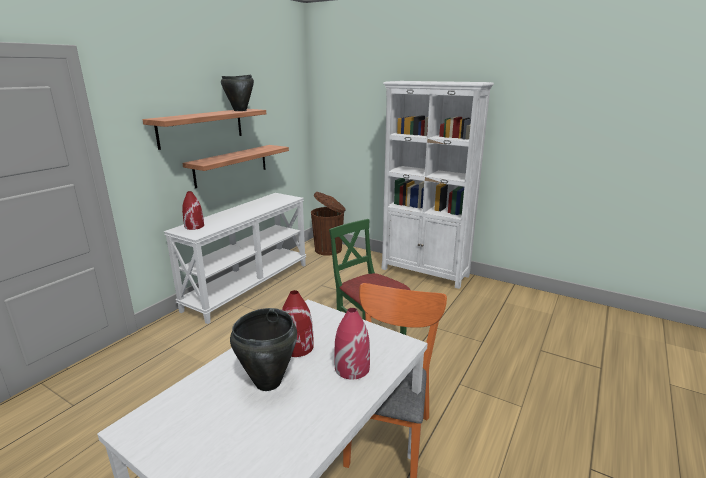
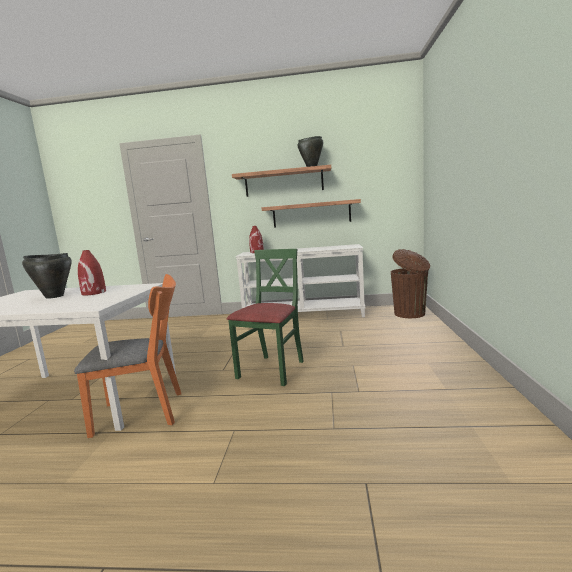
camera: 65 degrees right, 10 degrees down
red vase [334,308,370,380] -> none
white bookcase [382,81,494,289] -> none

